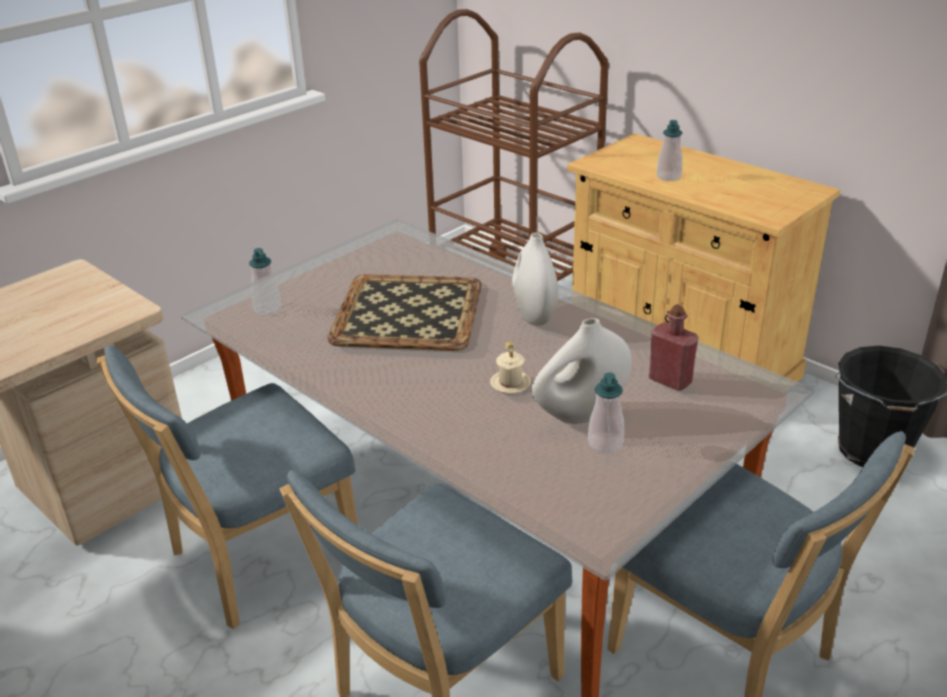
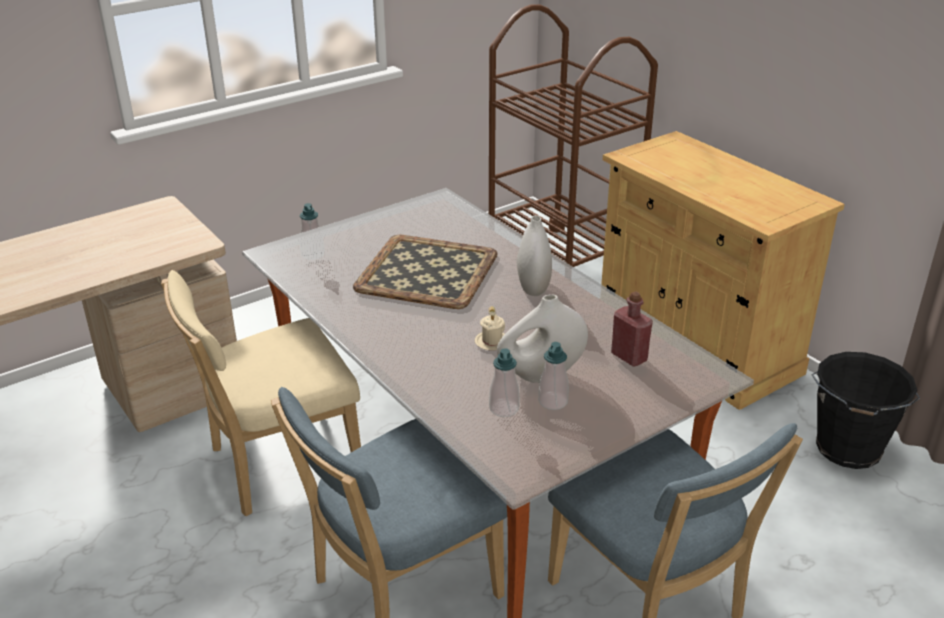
camera: 10 degrees right, 0 degrees up
blue chair [97,345,358,629] -> beige chair [161,270,361,516]
soap dispenser [656,120,683,181] -> soap dispenser moved to [489,348,520,417]

